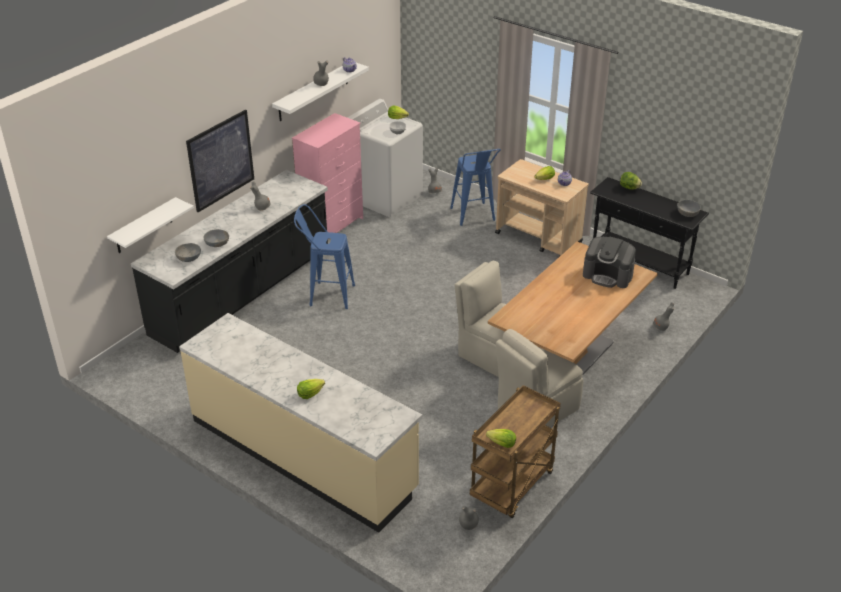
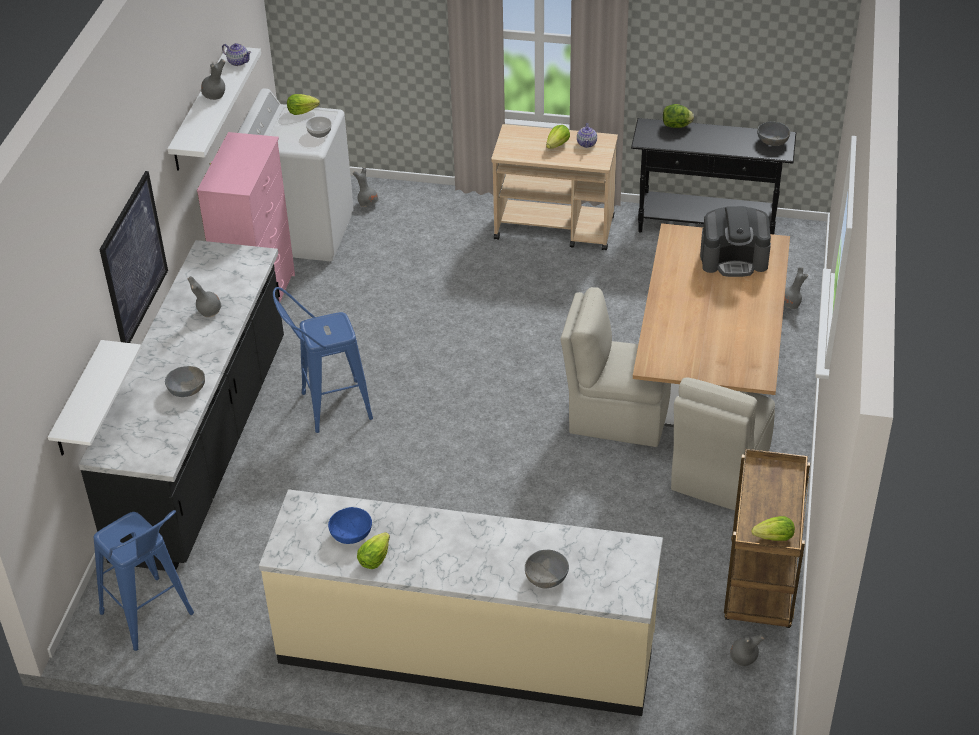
camera: 25 degrees left, 5 degrees up
grey bowl [175,243,201,262] -> grey bowl moved to [525,550,569,588]
lettuce [297,379,325,399] -> lettuce moved to [357,532,390,569]
blue stool [450,149,501,226] -> blue stool moved to [94,510,194,651]
none -> blue bowl [328,507,372,544]

